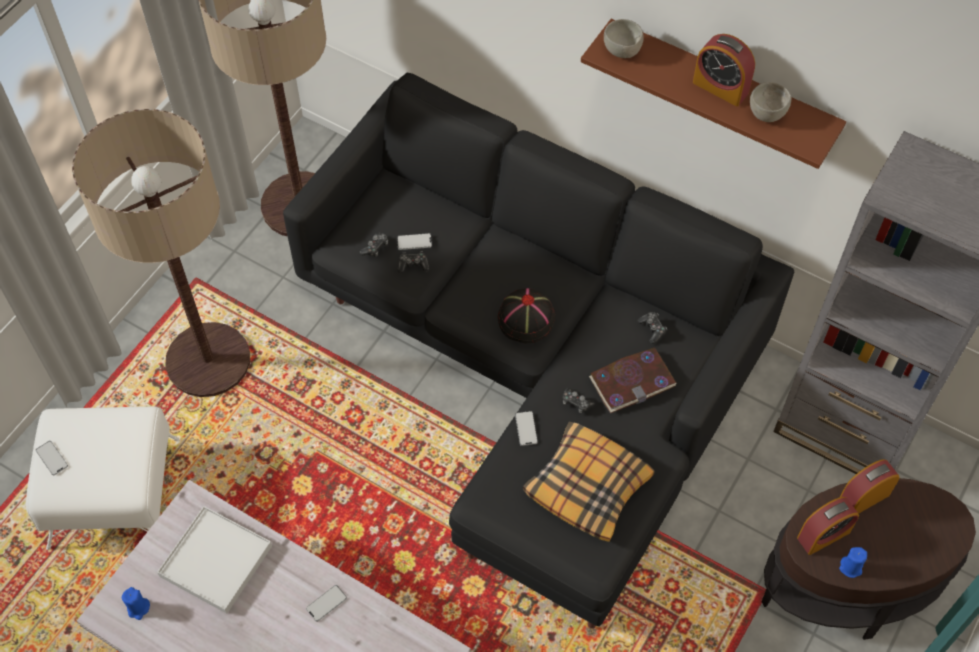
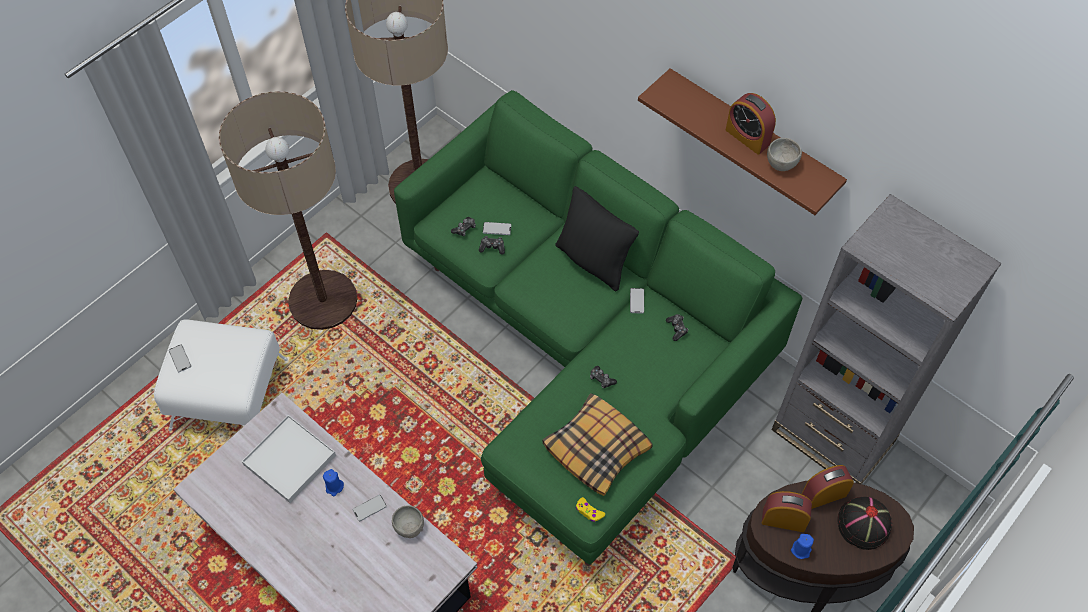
camera: 10 degrees right, 0 degrees up
blue candle [122,587,150,620] -> blue candle moved to [323,469,344,496]
black sofa [283,73,794,629] -> green sofa [394,90,802,566]
black hat [498,288,555,343] -> black hat moved to [837,497,892,550]
phone [515,411,538,446] -> phone moved to [630,288,644,314]
book [589,347,677,413] -> none
grey bowl [604,19,644,58] -> grey bowl moved to [392,505,424,538]
alarm clock [797,497,859,555] -> alarm clock turned 150 degrees counterclockwise [762,491,812,532]
none -> black pillow [555,186,639,291]
none -> yellow game controller [576,497,605,522]

